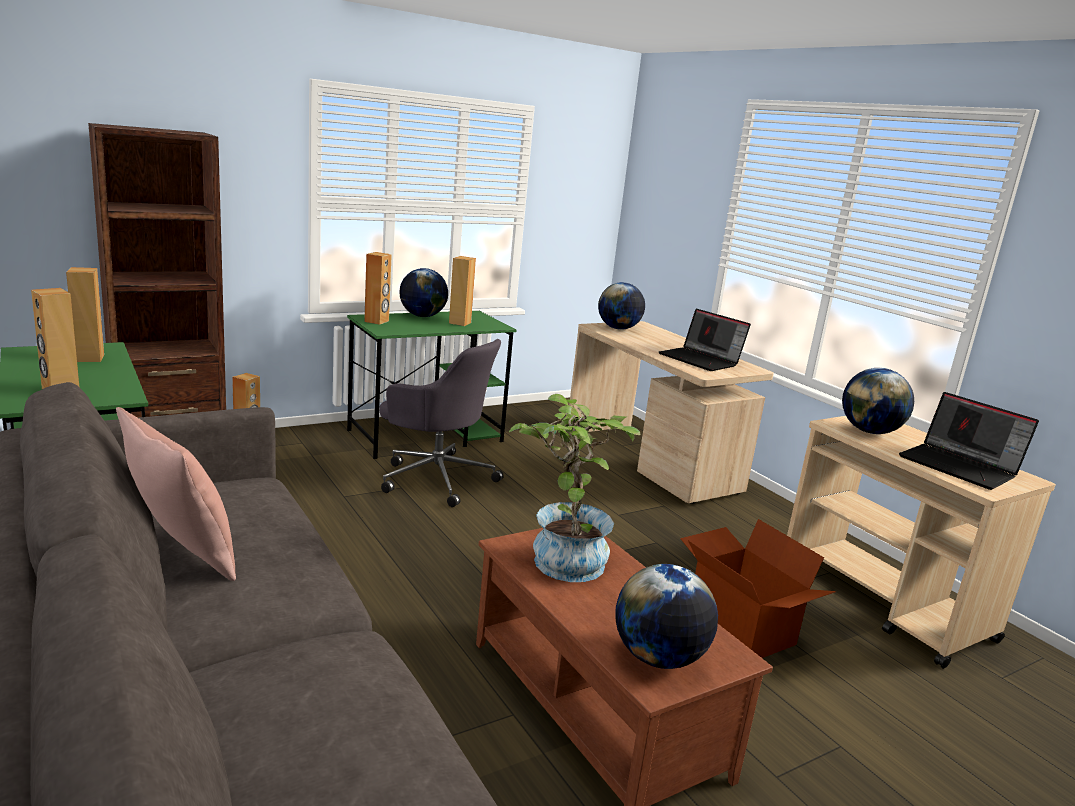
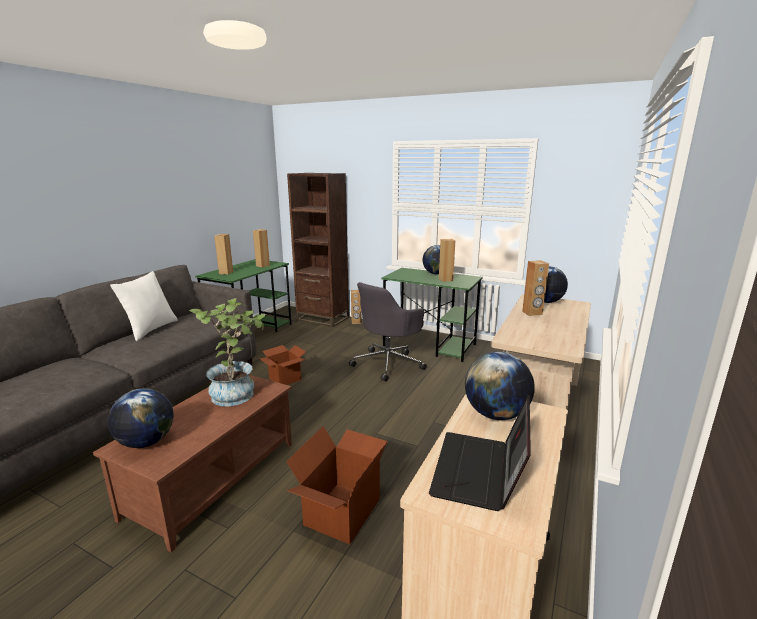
camera: 60 degrees right, 0 degrees up
pink pillow [116,407,236,581] -> white pillow [110,271,178,341]
brown speaker [364,252,392,325] -> brown speaker moved to [522,260,549,316]
grey office chair [380,339,504,507] -> grey office chair turned 45 degrees clockwise [349,282,427,381]
laptop [659,309,751,371] -> none
none -> cardboard box [259,345,306,385]

